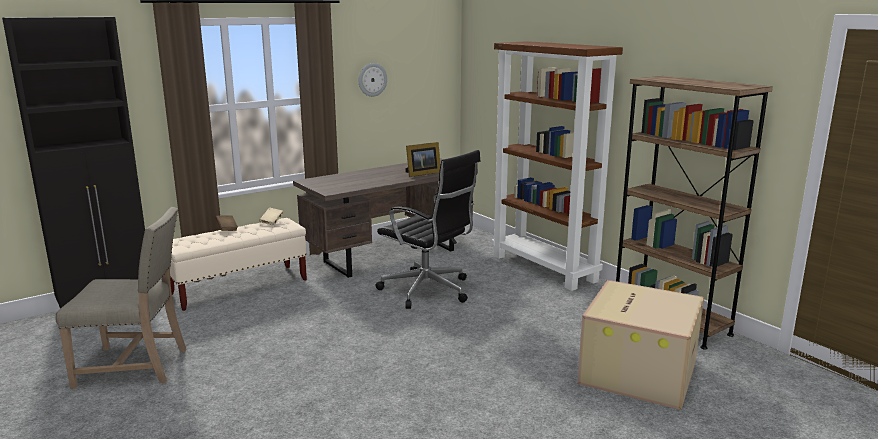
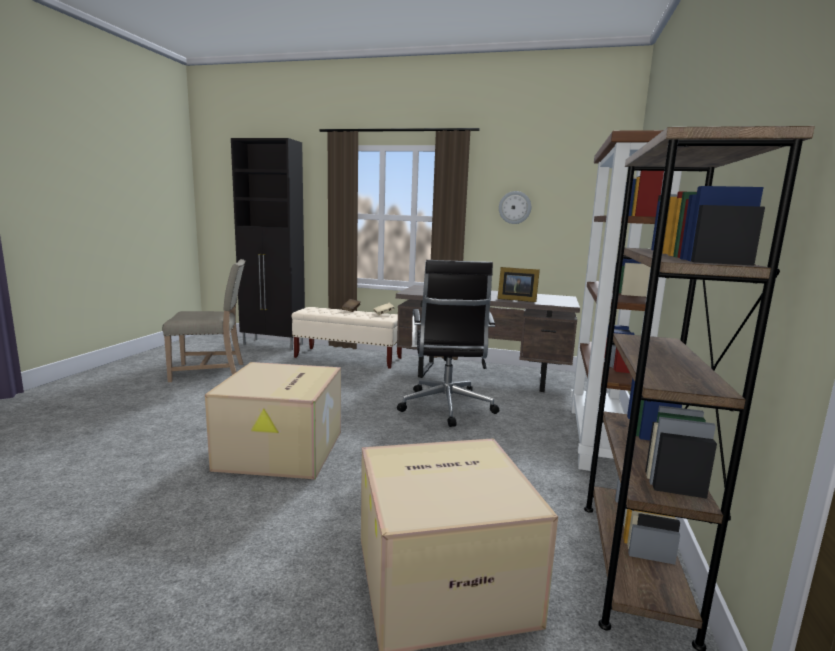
camera: 50 degrees right, 5 degrees down
beige chair [55,207,187,389] -> beige chair turned 60 degrees counterclockwise [162,259,246,382]
none -> cardboard box [205,362,341,479]

